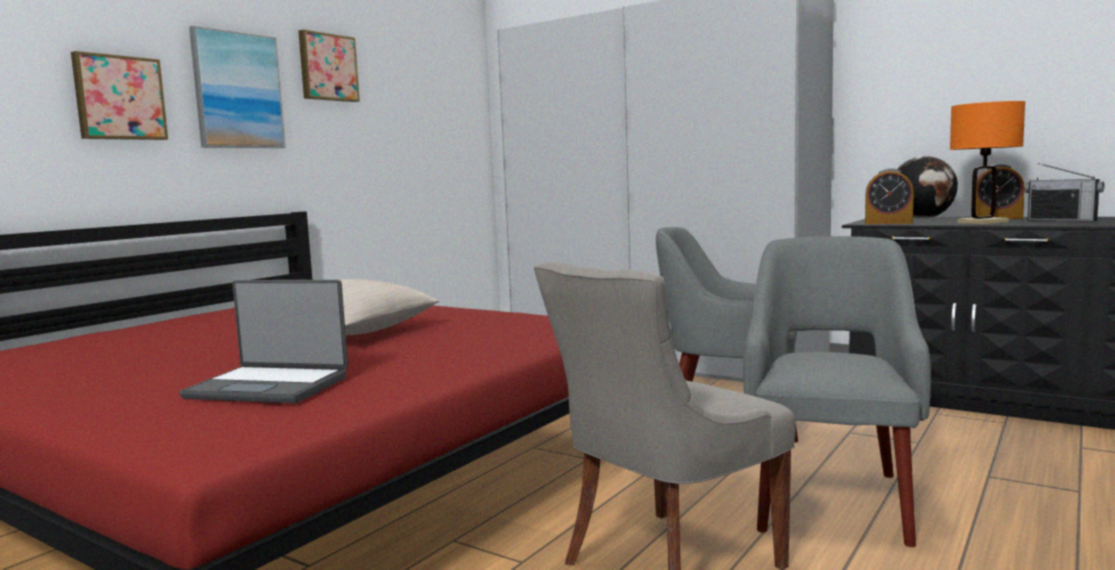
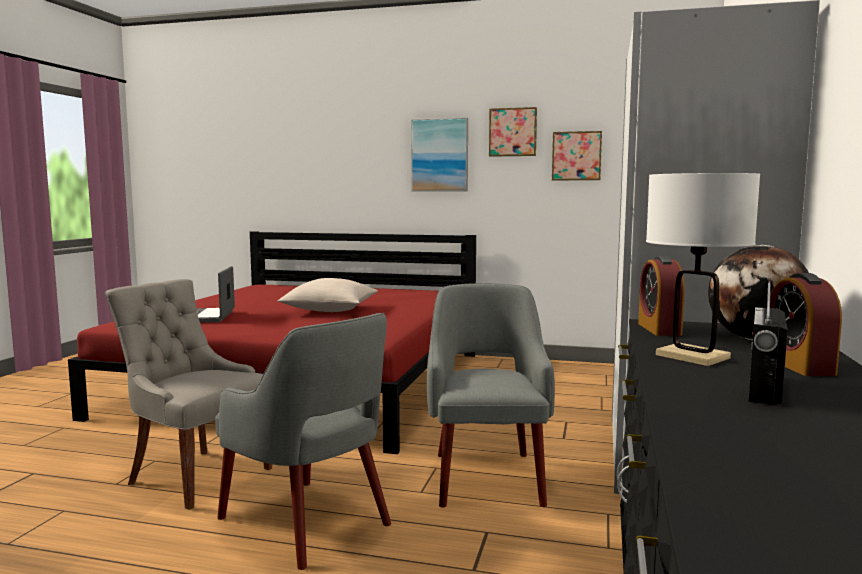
camera: 70 degrees right, 0 degrees up
picture [71,51,168,140] -> picture moved to [552,131,602,180]
grey armchair [743,236,931,547] -> grey armchair turned 45 degrees clockwise [215,313,391,570]
orange table lamp [950,101,1025,224] -> white table lamp [646,173,760,366]

